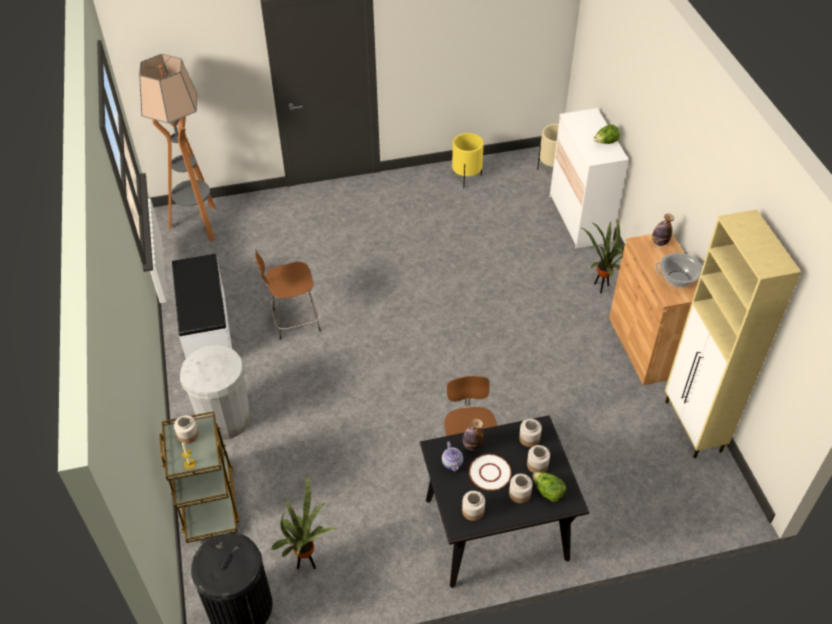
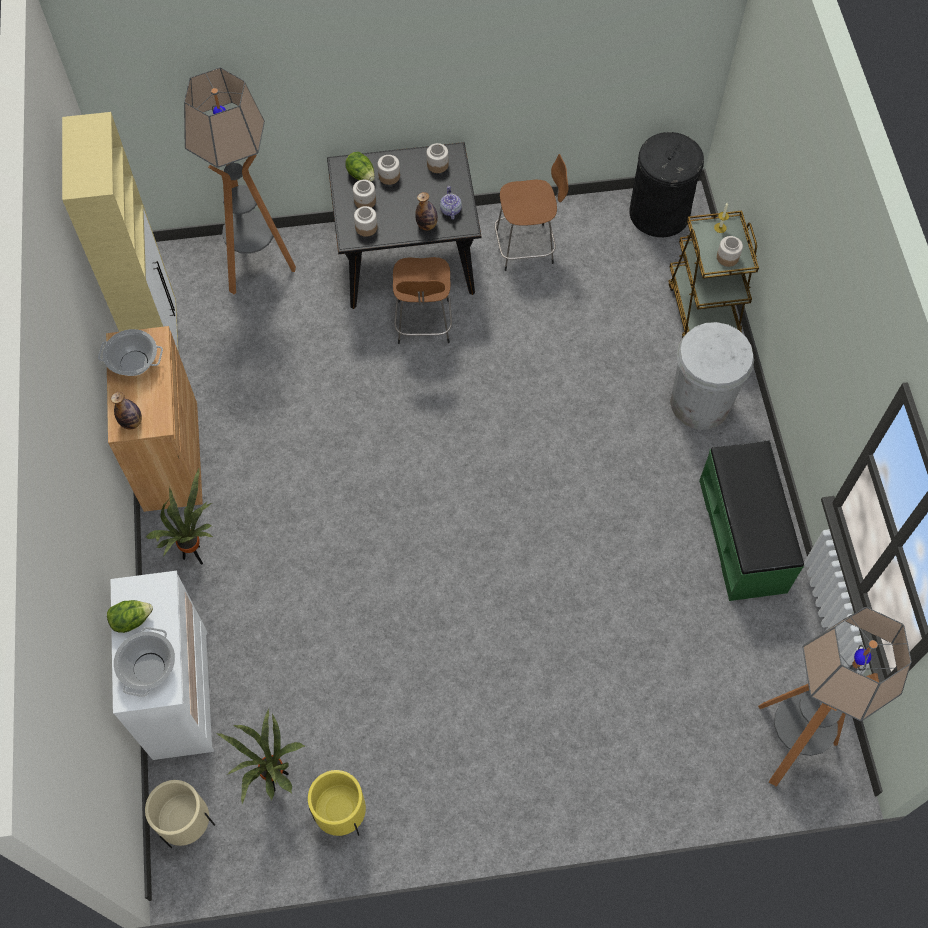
camera: 175 degrees left, 15 degrees up
white bench [172,254,232,358] -> green bench [699,440,804,601]
brown stool [255,249,321,340] -> brown stool moved to [495,154,569,271]
potted plant [270,474,337,569] -> potted plant moved to [215,708,306,804]
white plate [469,454,512,491] -> none
none -> cooking pot [114,627,175,697]
none -> floor lamp [184,68,296,295]

